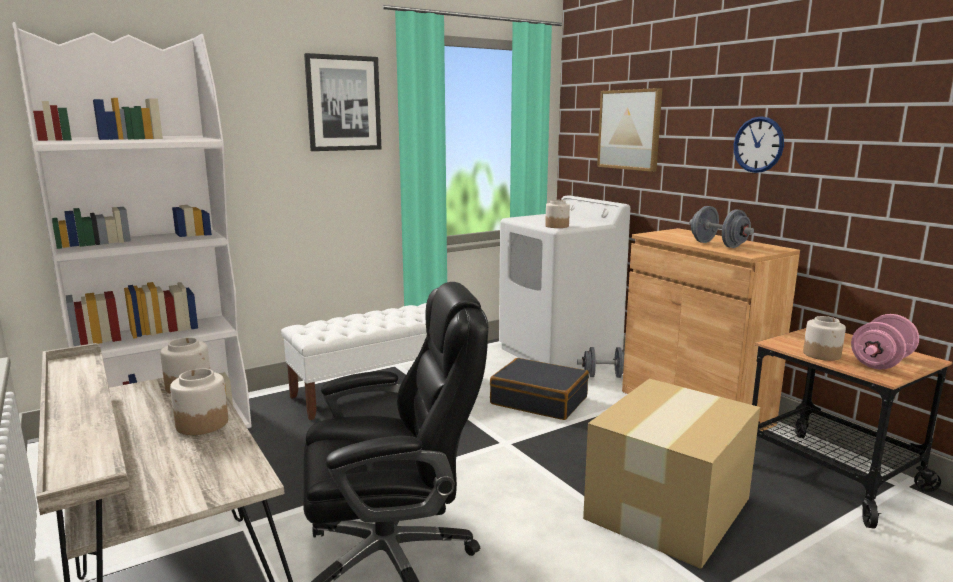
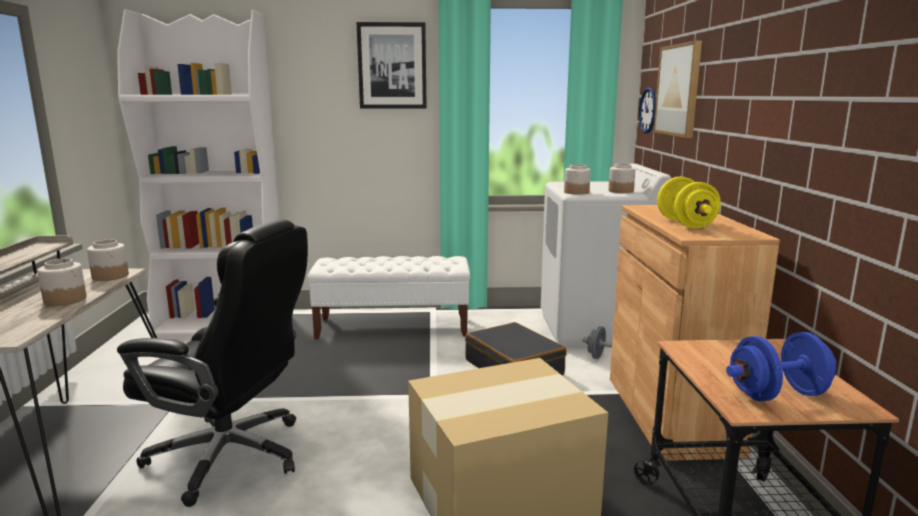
camera: 30 degrees right, 0 degrees up
grey dumbbell [689,206,754,248] -> yellow dumbbell [657,176,721,229]
wall clock [734,116,784,173] -> wall clock moved to [639,87,656,134]
jar [803,316,846,361] -> jar moved to [609,164,635,193]
pink dumbbell [851,314,919,370] -> blue dumbbell [726,332,836,402]

